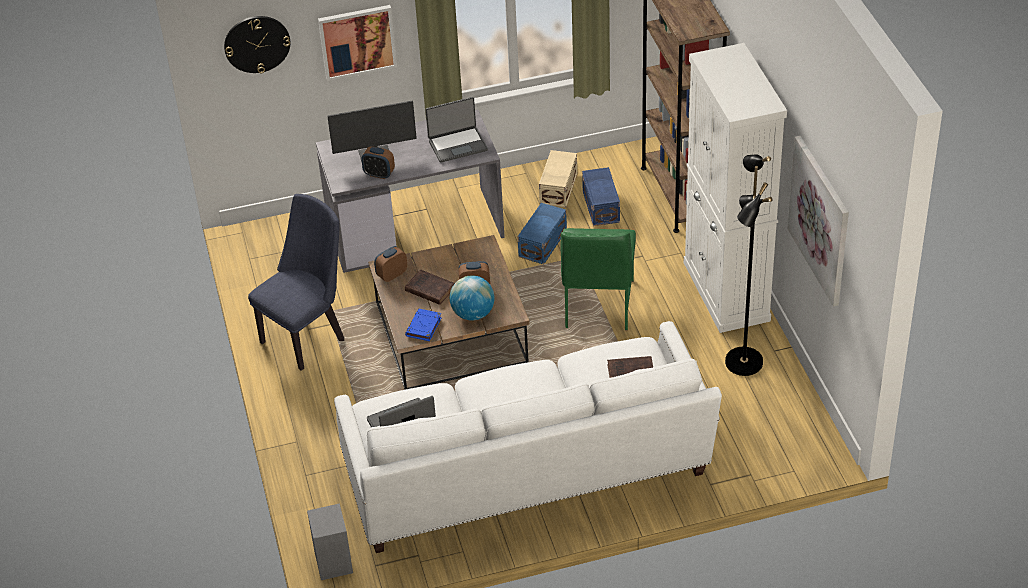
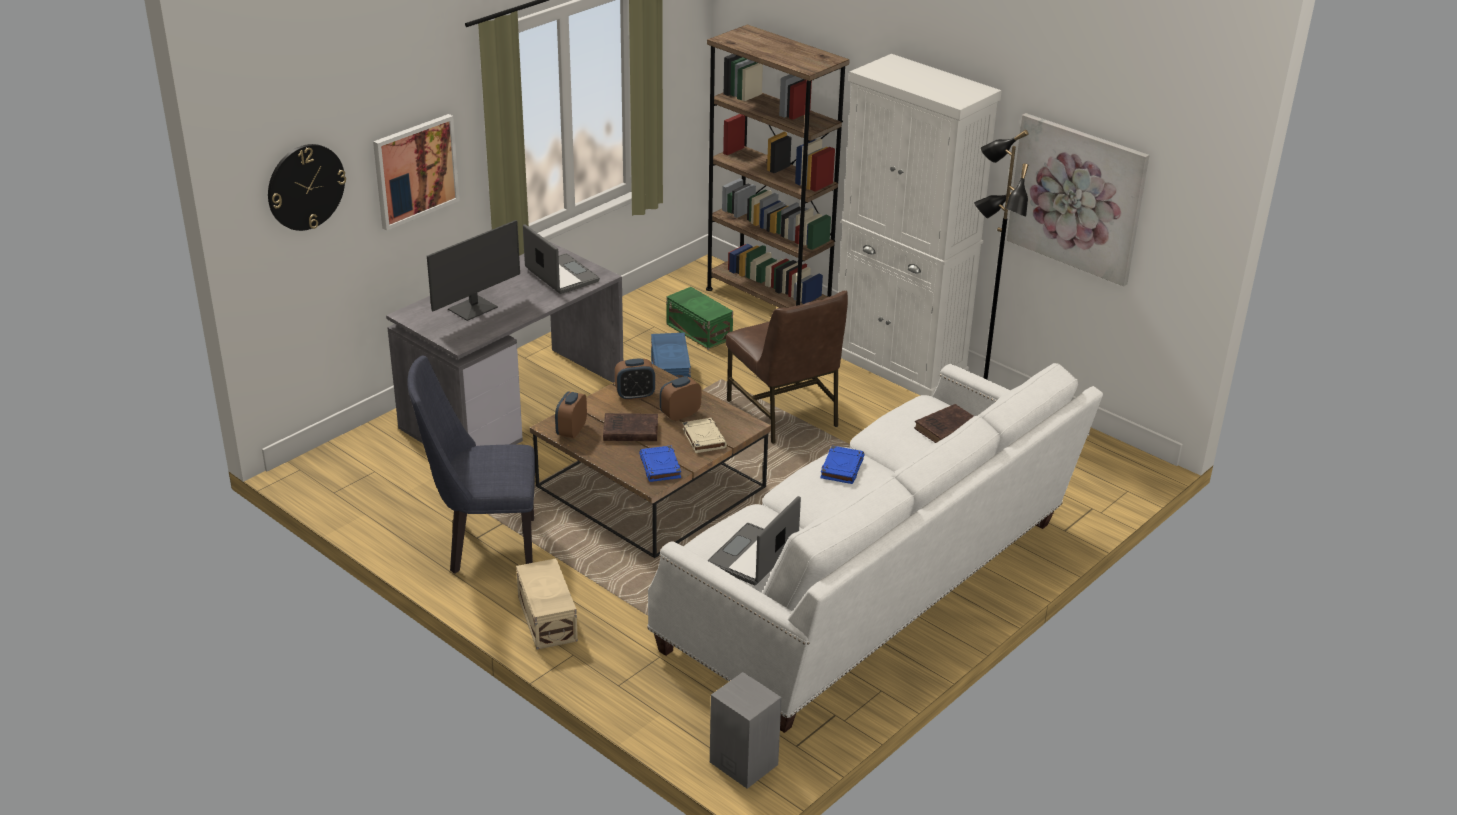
camera: 35 degrees left, 10 degrees down
blue chair [248,194,344,371] -> blue chair turned 105 degrees counterclockwise [407,355,535,574]
alarm clock [361,147,395,179] -> alarm clock moved to [615,359,655,400]
laptop [425,97,488,163] -> laptop turned 75 degrees counterclockwise [523,224,600,294]
globe [450,275,495,321] -> beige book [682,418,727,453]
beige storage box [539,150,577,208] -> beige storage box moved to [516,559,578,650]
green chair [560,228,636,330] -> brown chair [726,291,848,444]
blue storage box [582,167,620,226] -> green storage box [666,287,733,350]
none -> blue book [820,446,865,484]

